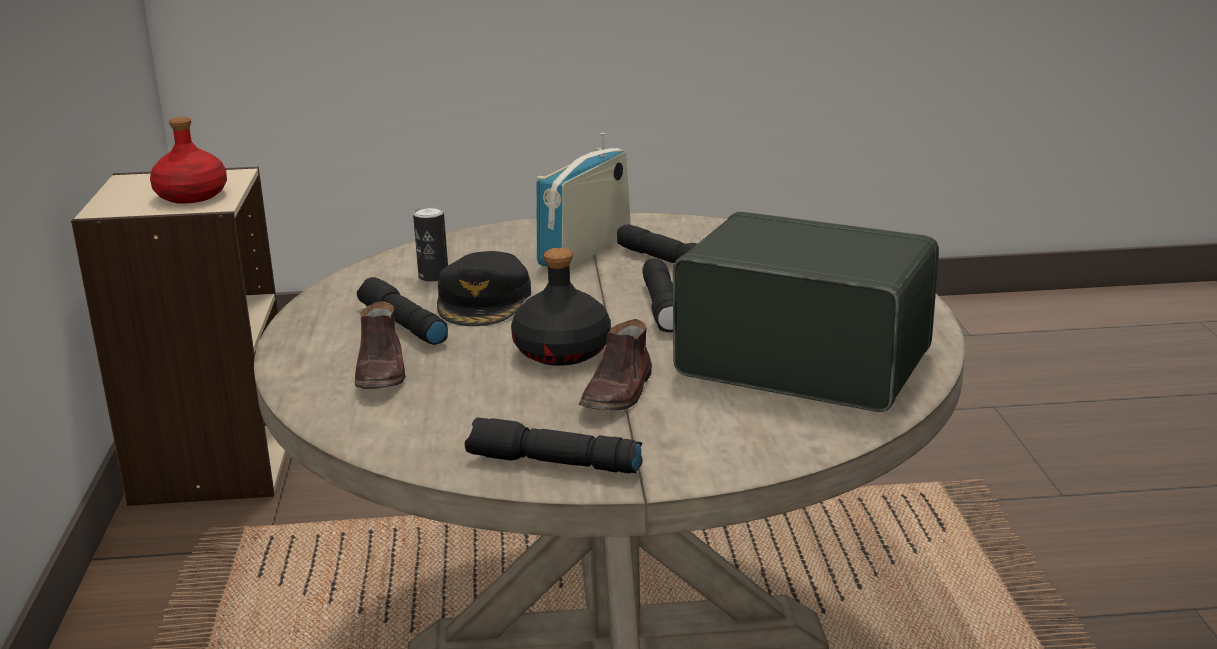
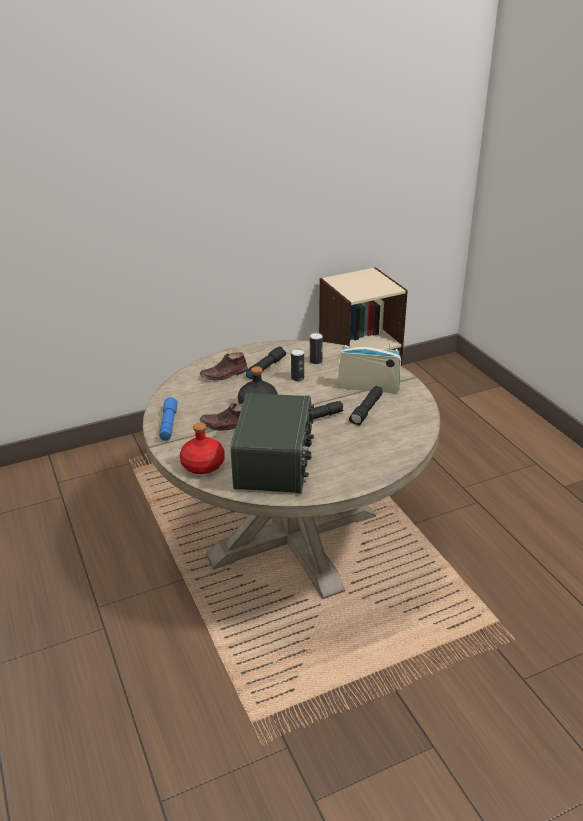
camera: 70 degrees right, 10 degrees up
red bottle [150,117,227,204] -> red bottle moved to [180,423,225,474]
black cap [437,251,531,326] -> can [291,349,304,381]
black flashlight [465,417,642,473] -> blue flashlight [159,397,177,441]

